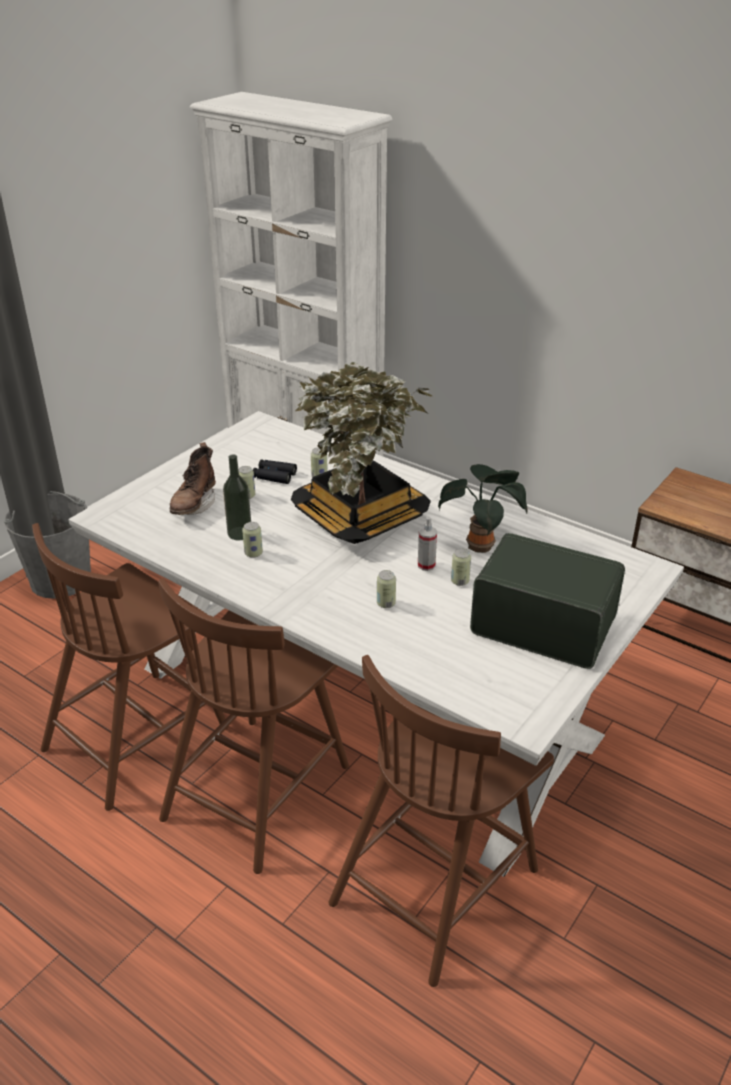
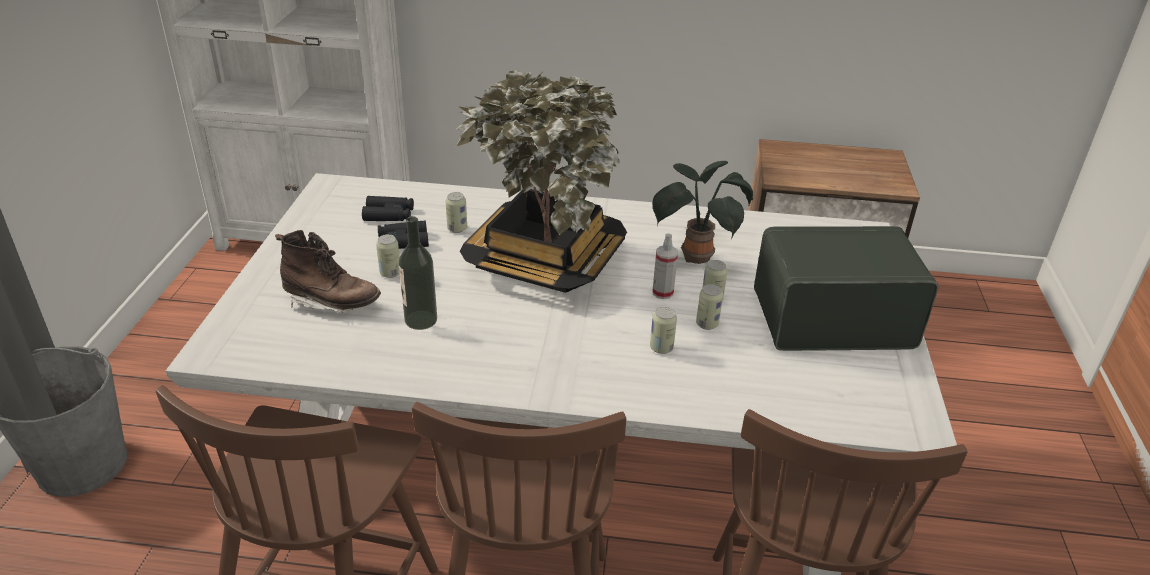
camera: 30 degrees left, 0 degrees up
brown boot [170,442,216,515] -> brown boot turned 60 degrees counterclockwise [275,230,381,314]
can [242,522,263,558] -> can moved to [696,284,723,330]
none -> black binoculars [362,196,414,221]

